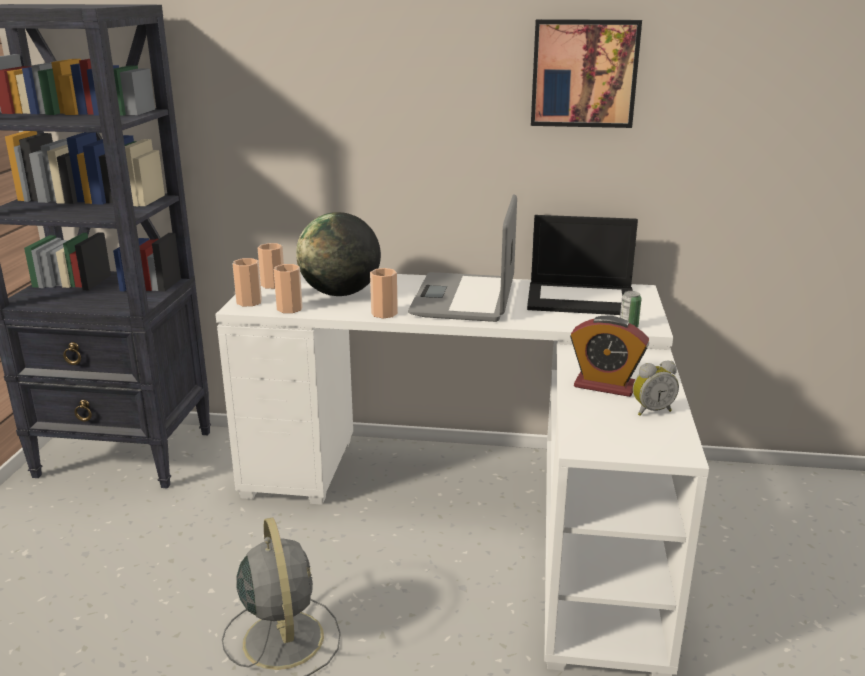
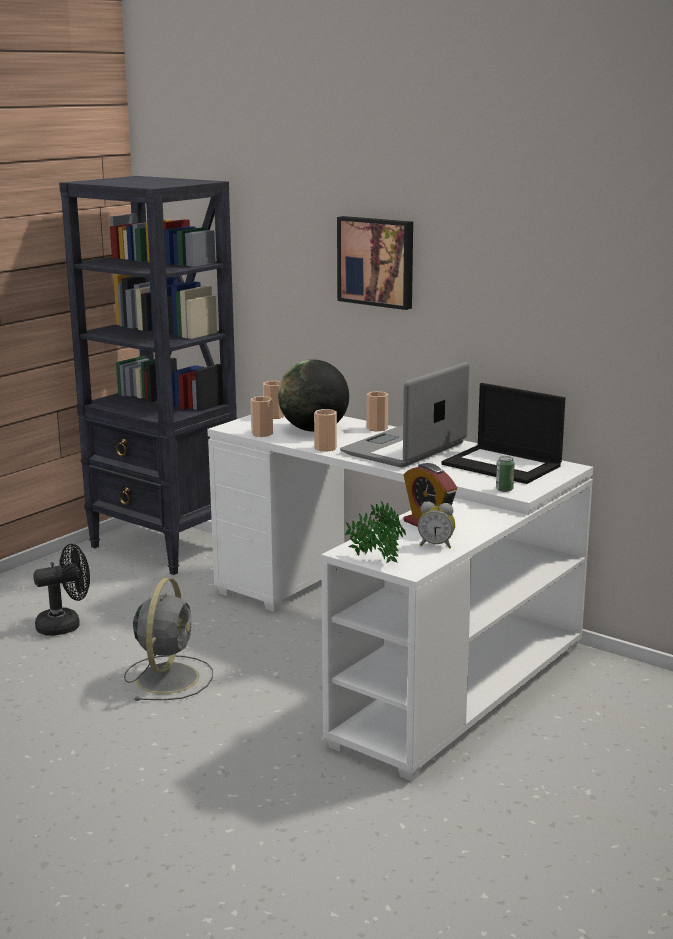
camera: 30 degrees right, 5 degrees down
cup [233,258,262,306] -> cup moved to [366,391,388,431]
picture [531,19,642,128] -> picture moved to [337,216,413,310]
none -> black fan [33,544,90,636]
none -> potted plant [345,501,406,563]

